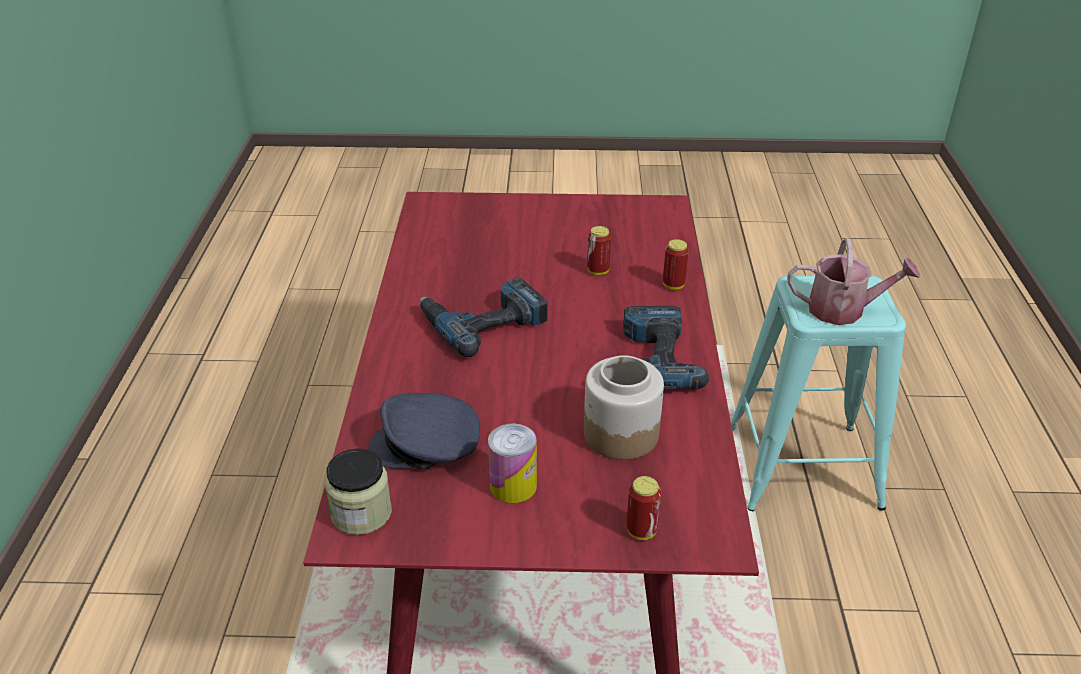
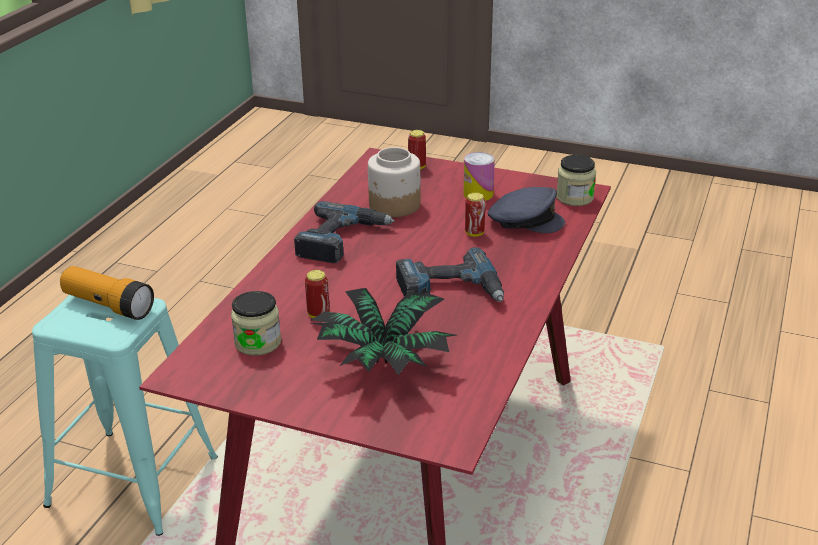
camera: 160 degrees left, 5 degrees down
can [663,239,689,290] -> can moved to [465,193,485,237]
watering can [787,238,920,325] -> flashlight [60,266,154,320]
none -> jar [231,291,281,356]
none -> potted plant [311,288,456,375]

